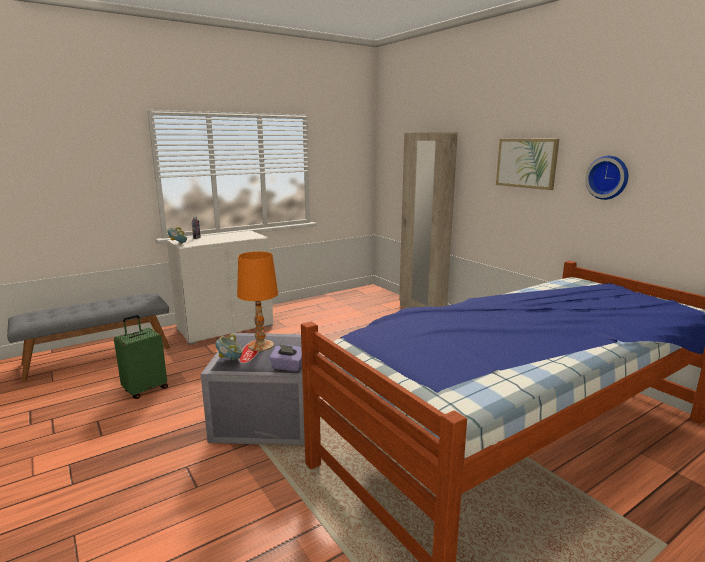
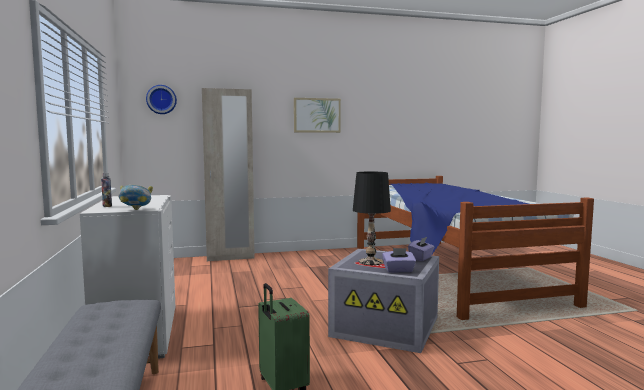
camera: 70 degrees left, 10 degrees down
bowl [215,334,243,360] -> purple tissue box [382,248,416,273]
orange table lamp [237,251,278,351] -> black table lamp [353,171,391,265]
wall clock [585,156,628,200] -> wall clock moved to [146,85,177,114]

